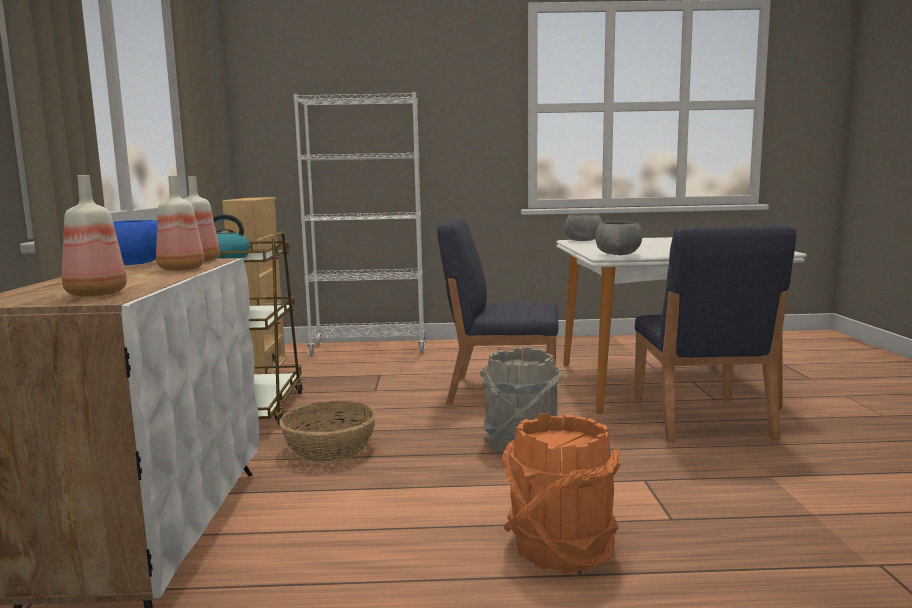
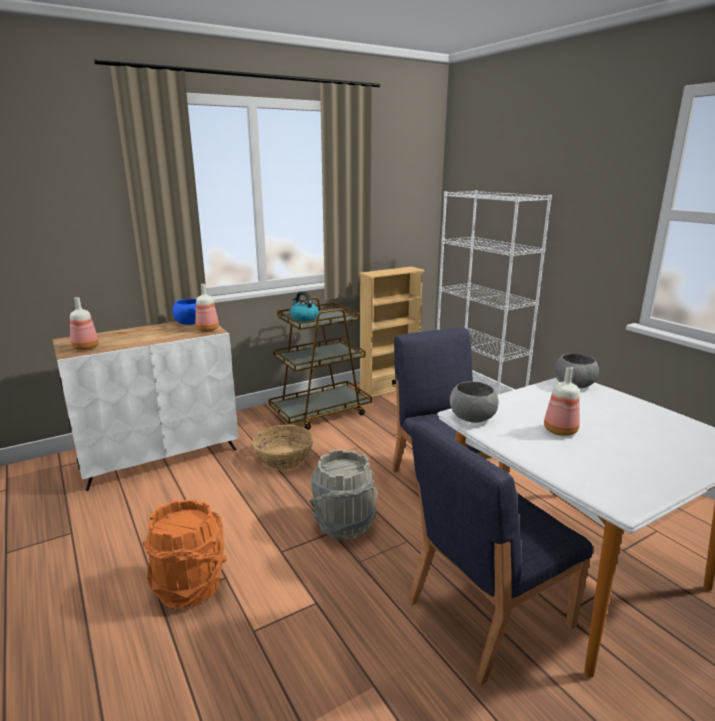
camera: 60 degrees right, 10 degrees up
bottle [156,176,205,271] -> bottle moved to [544,367,580,436]

